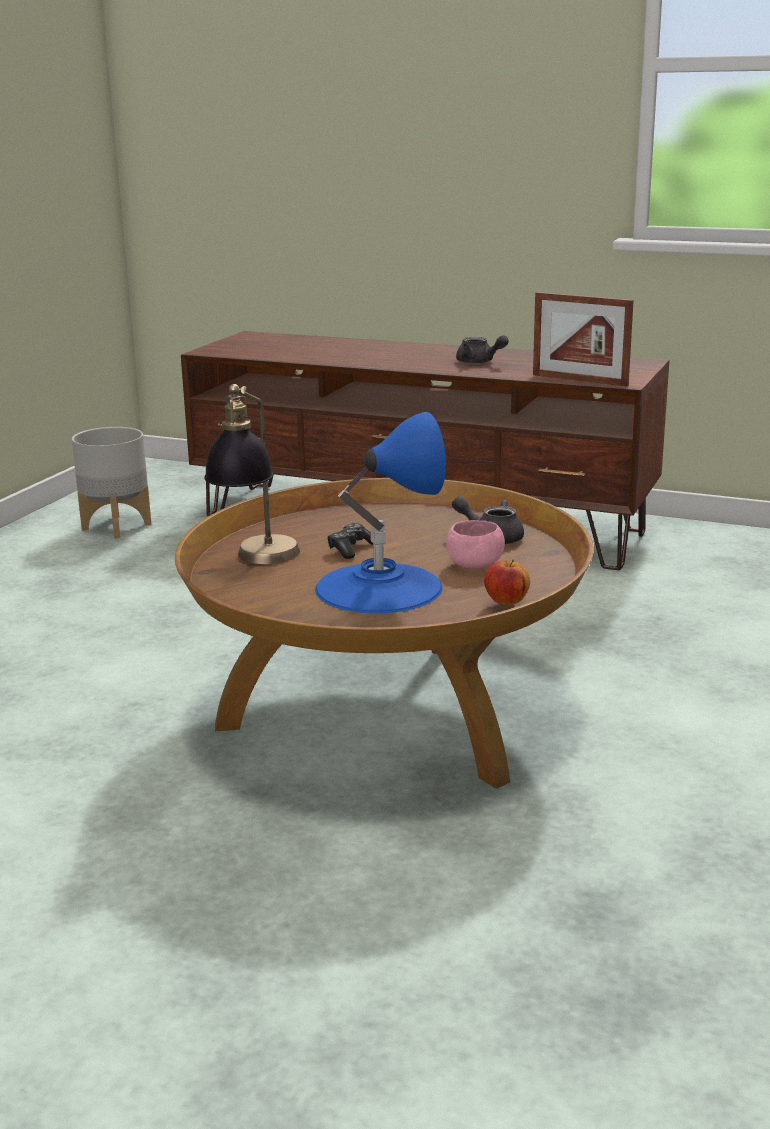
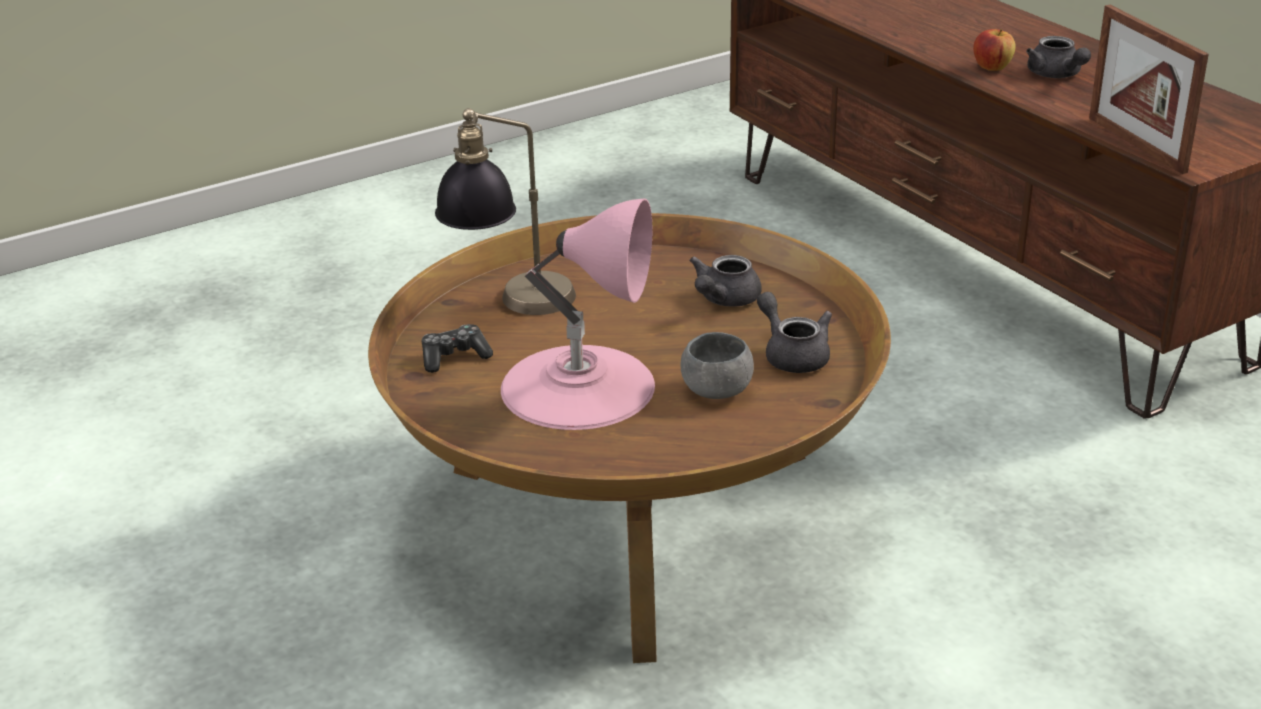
camera: 35 degrees right, 10 degrees up
grey planter [72,427,152,539] -> none
blue table lamp [315,412,446,614] -> pink table lamp [501,199,655,430]
game controller [327,523,373,559] -> game controller moved to [422,324,493,373]
pink bowl [446,520,505,569] -> grey bowl [681,332,754,399]
apple [484,559,530,605] -> apple moved to [973,29,1016,71]
none -> grey teapot [689,255,762,307]

